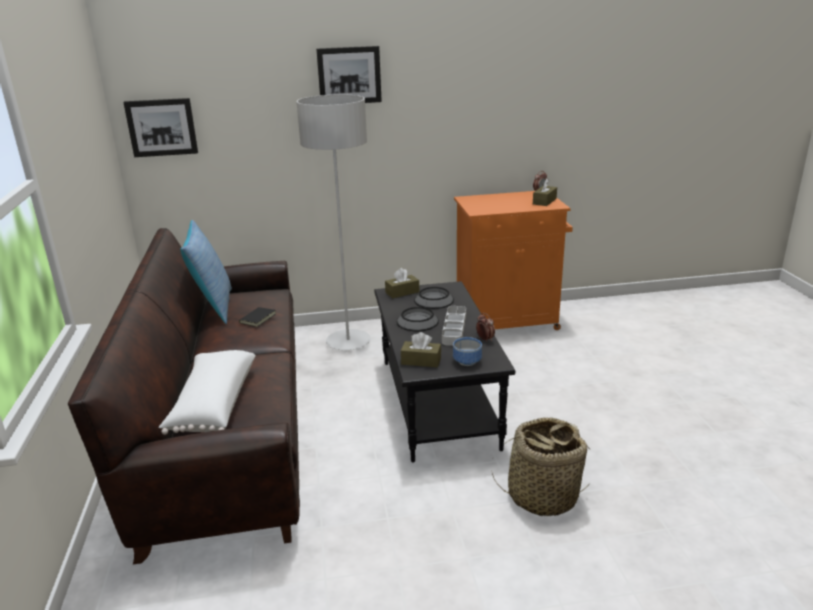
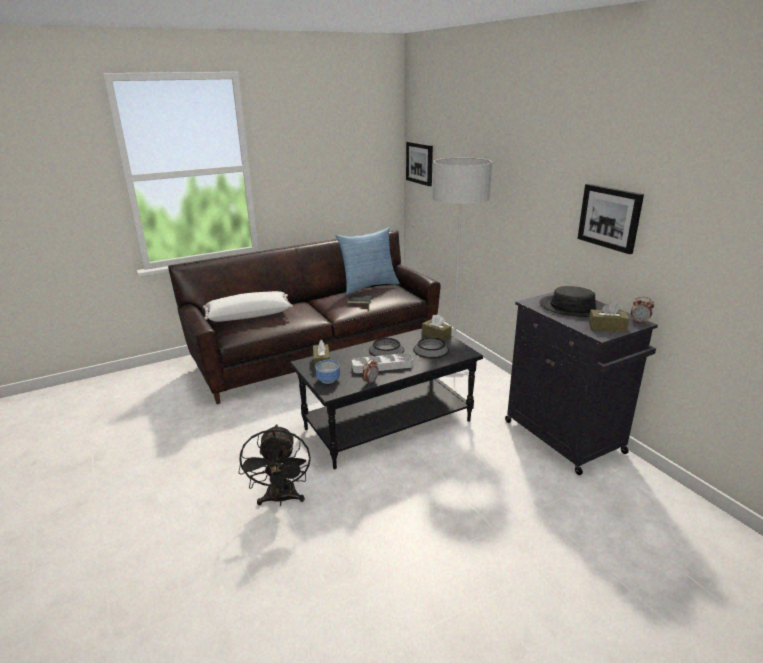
camera: 70 degrees right, 0 degrees up
picture [316,46,382,103] -> picture moved to [577,184,644,254]
orange cabinet [454,191,573,330] -> black cabinet [505,292,658,475]
basket [492,417,591,516] -> black fan [239,424,311,506]
none -> black hat [539,286,604,317]

